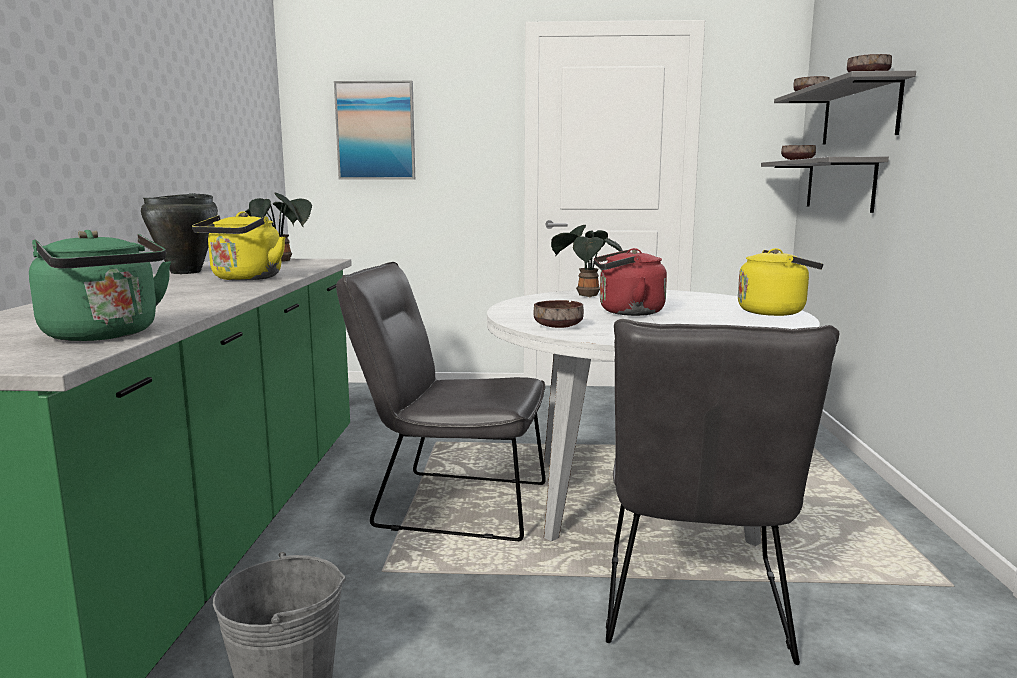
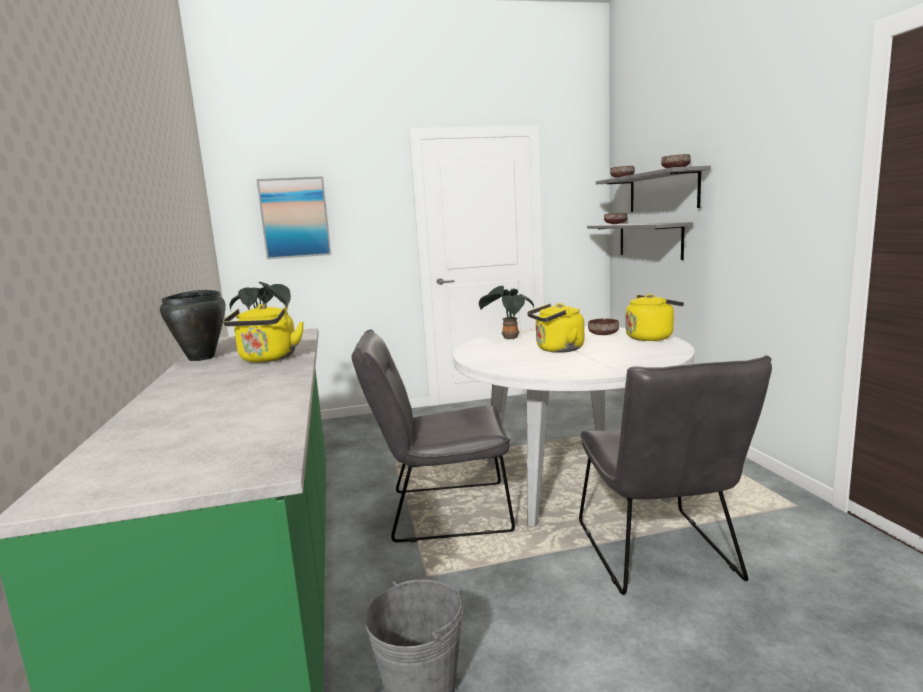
camera: 15 degrees left, 0 degrees up
green kettle [29,230,171,341] -> none
brown bowl [534,300,584,328] -> brown bowl moved to [588,319,619,335]
red kettle [594,248,667,316] -> yellow kettle [527,303,584,353]

